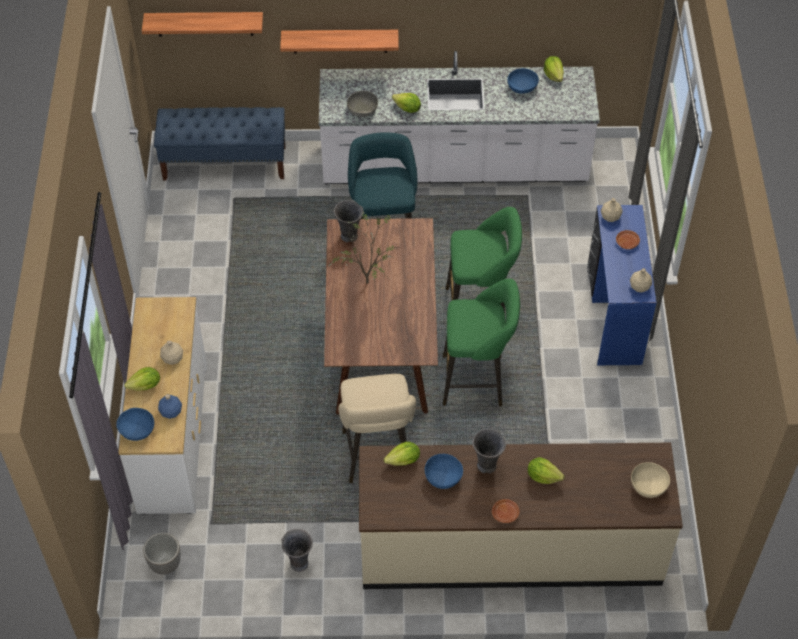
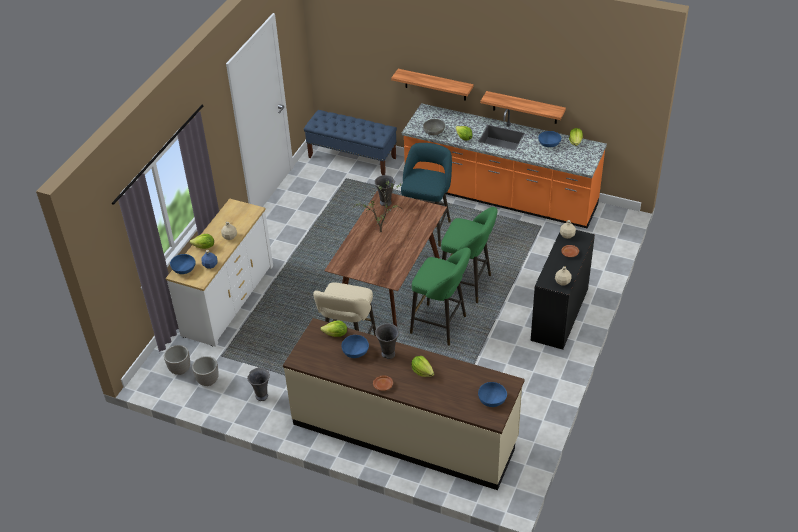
camera: 25 degrees right, 10 degrees down
shelf [142,12,263,36] -> shelf moved to [480,91,566,124]
white counter [319,51,600,184] -> orange counter [402,103,607,229]
blue desk [587,205,657,366] -> black desk [531,230,595,350]
beige bowl [631,462,670,498] -> blue bowl [478,382,507,407]
none -> planter [192,356,219,386]

